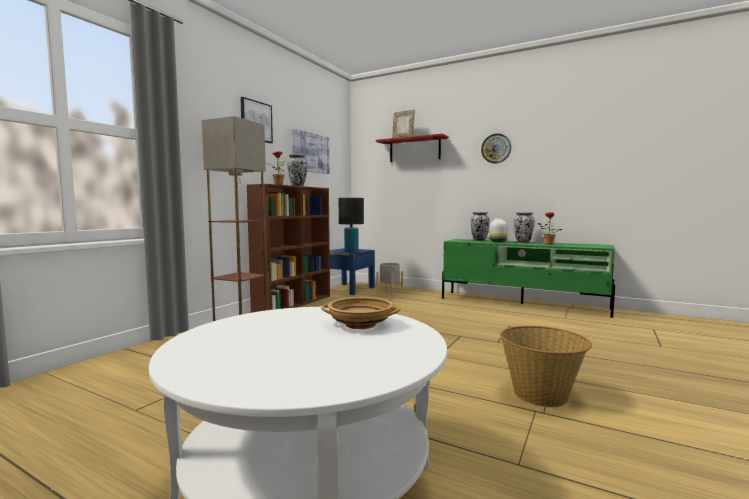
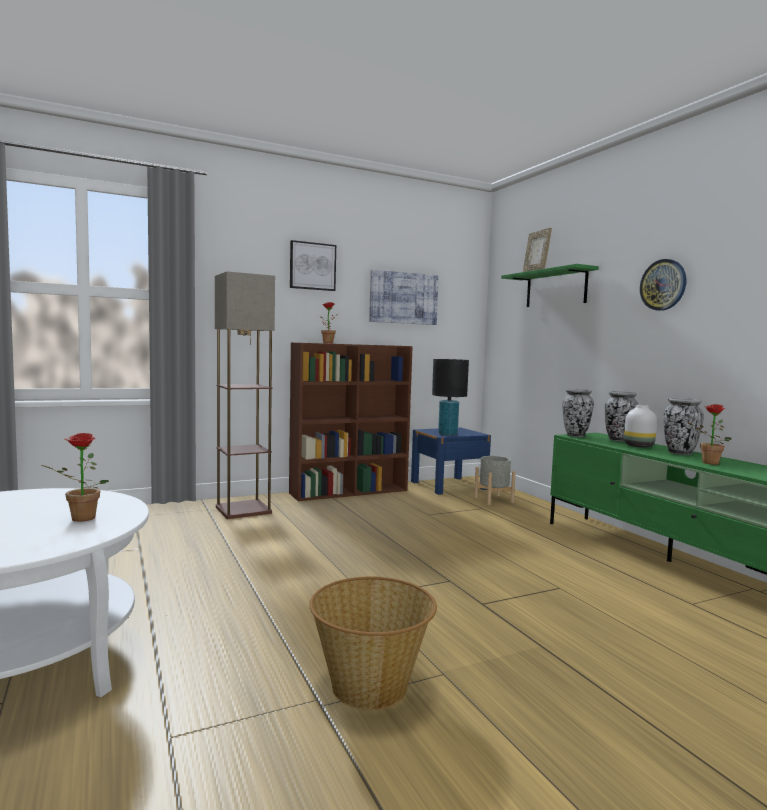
camera: 35 degrees right, 0 degrees up
vase [287,154,307,186] -> vase moved to [562,389,594,437]
beige bowl [321,297,401,329] -> potted plant [42,433,109,522]
red shelf [376,134,449,162] -> green shelf [501,264,599,307]

